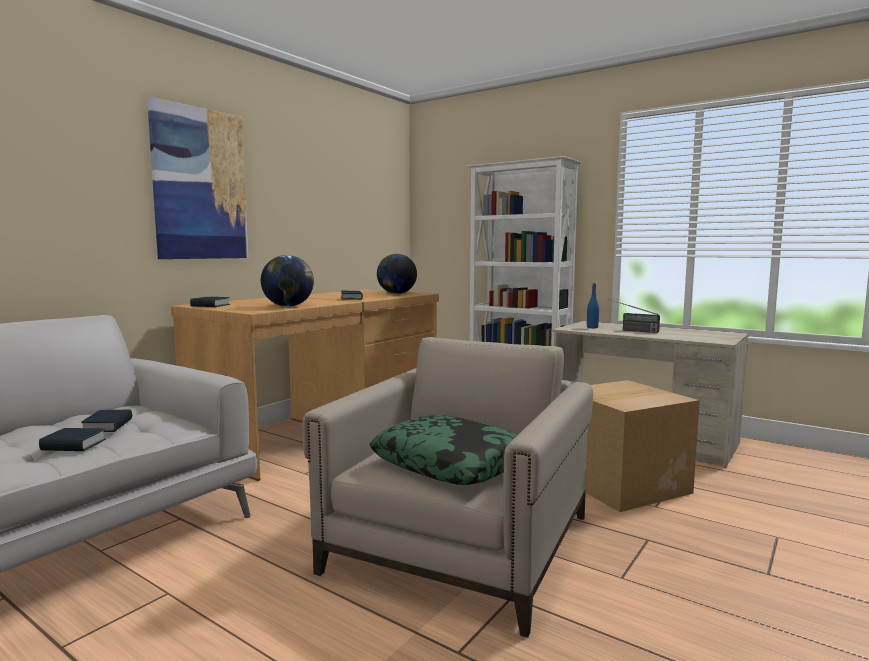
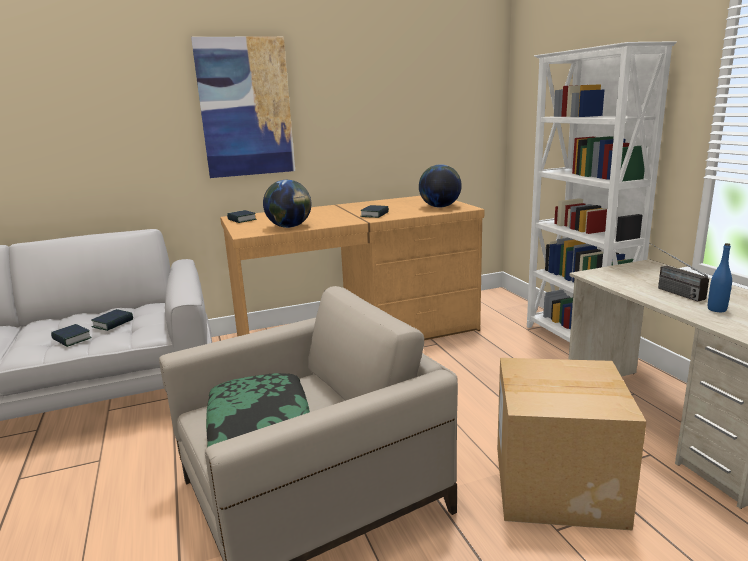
camera: 35 degrees right, 10 degrees up
blue bottle [587,283,599,328] -> blue bottle moved to [708,243,732,312]

